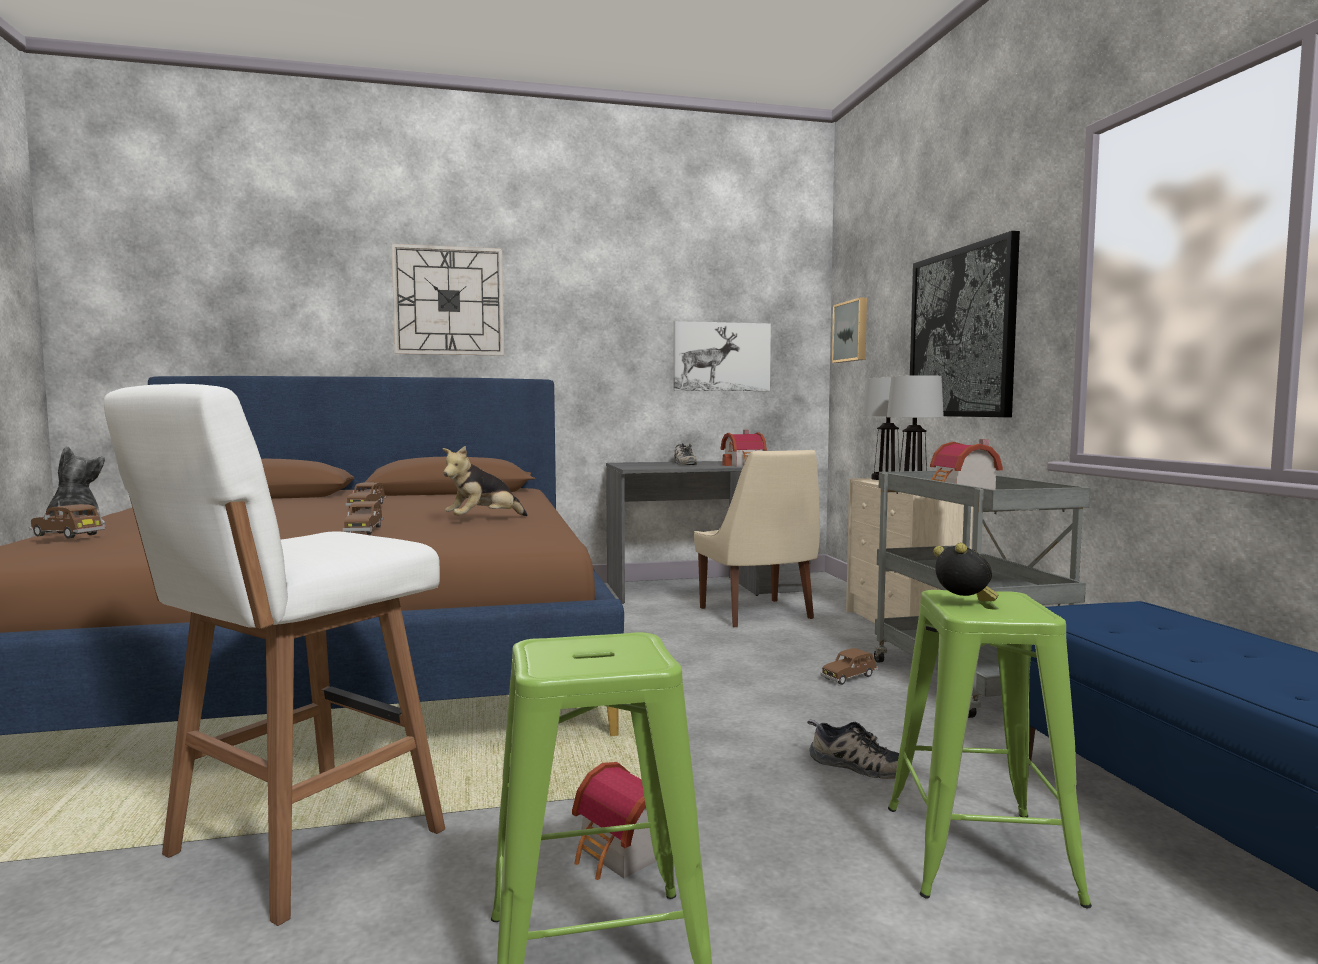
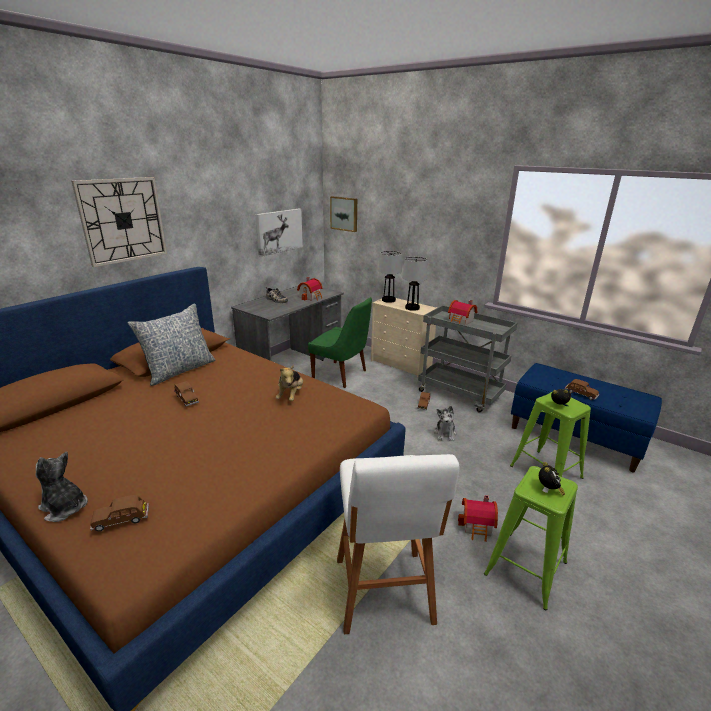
camera: 40 degrees left, 20 degrees up
brown toy car [343,501,383,535] -> brown toy car moved to [565,379,599,400]
beige chair [694,450,820,628] -> green chair [308,297,372,388]
shoe [807,720,899,779] -> none
picture [910,231,1020,417] -> none
none -> pillow [127,303,216,386]
none -> plush toy [434,406,456,441]
none -> alarm clock [539,462,565,496]

